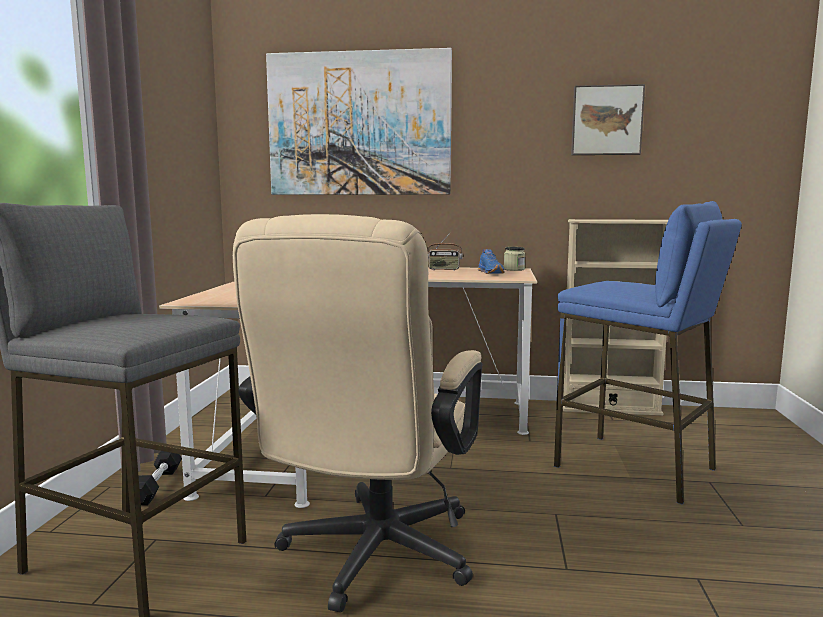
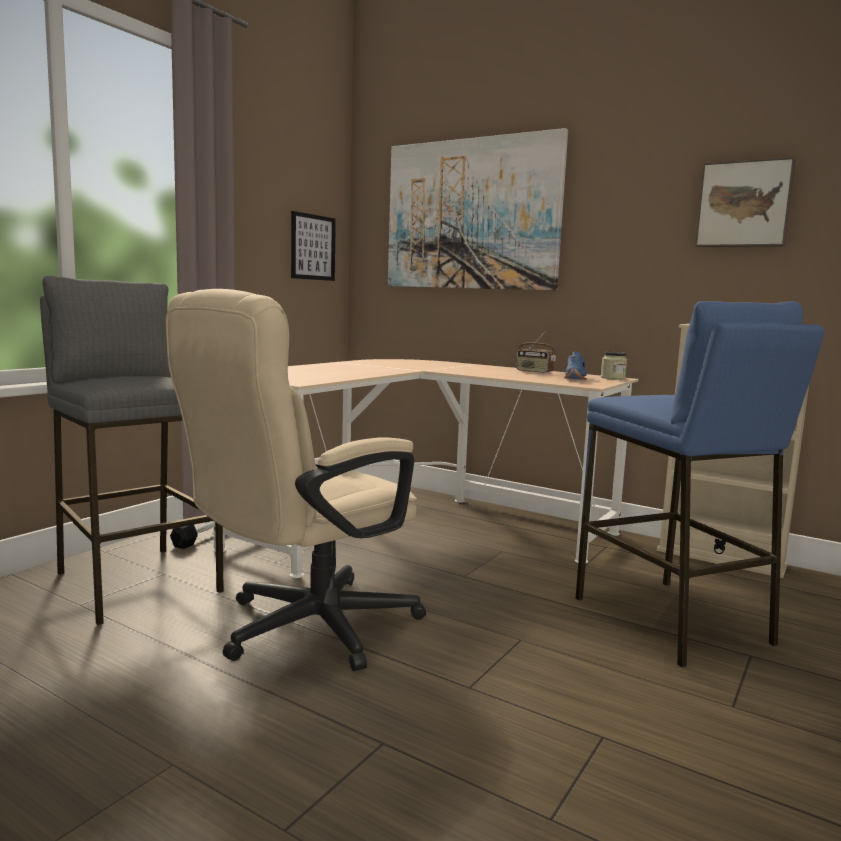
camera: 25 degrees right, 0 degrees up
none -> picture [291,211,336,281]

